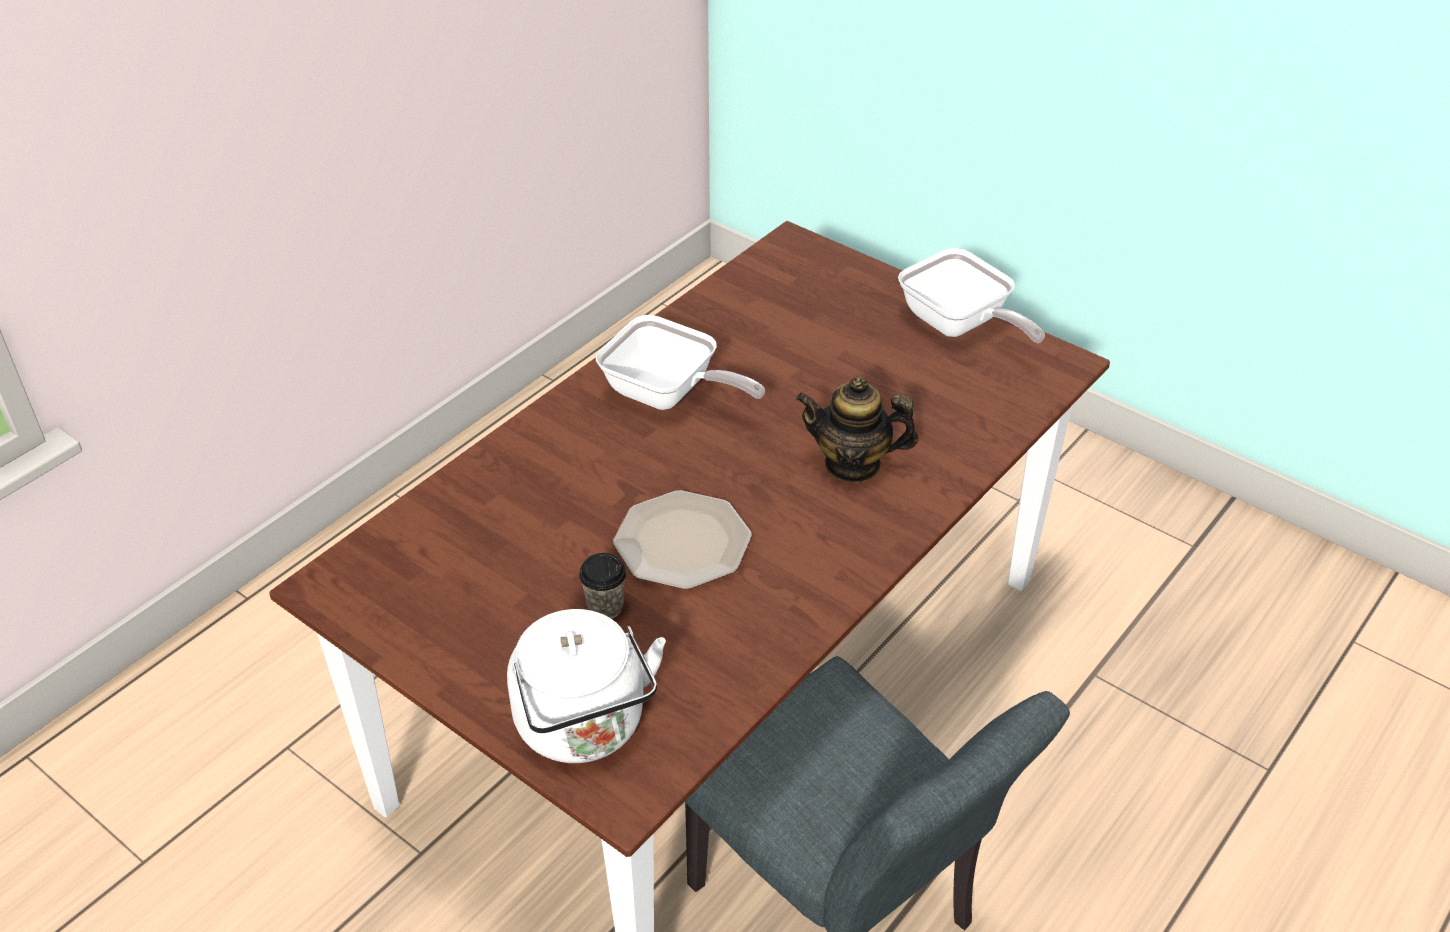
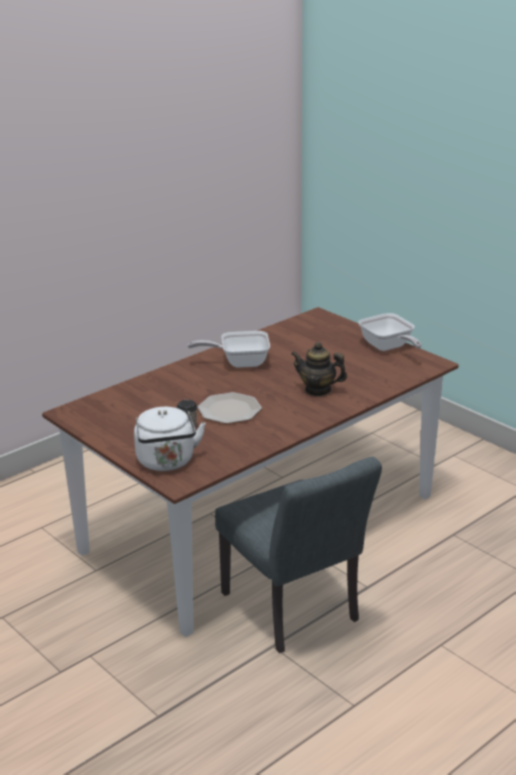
camera: 10 degrees right, 15 degrees down
frying pan [596,315,765,410] -> frying pan turned 135 degrees clockwise [188,331,270,368]

